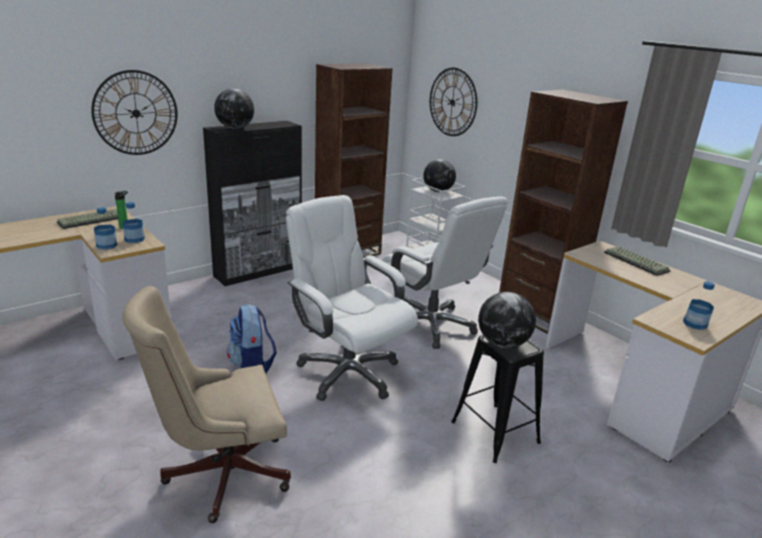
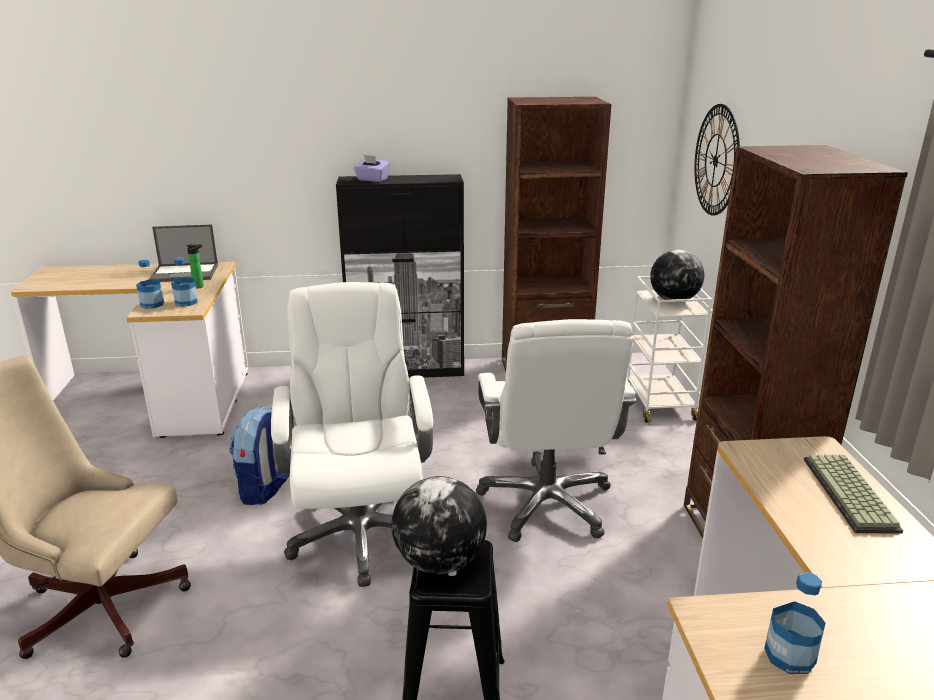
camera: 35 degrees right, 0 degrees up
keyboard [57,209,118,229] -> laptop [149,224,218,282]
wall clock [91,70,178,155] -> none
globe [214,89,254,129] -> purple tissue box [354,155,390,182]

